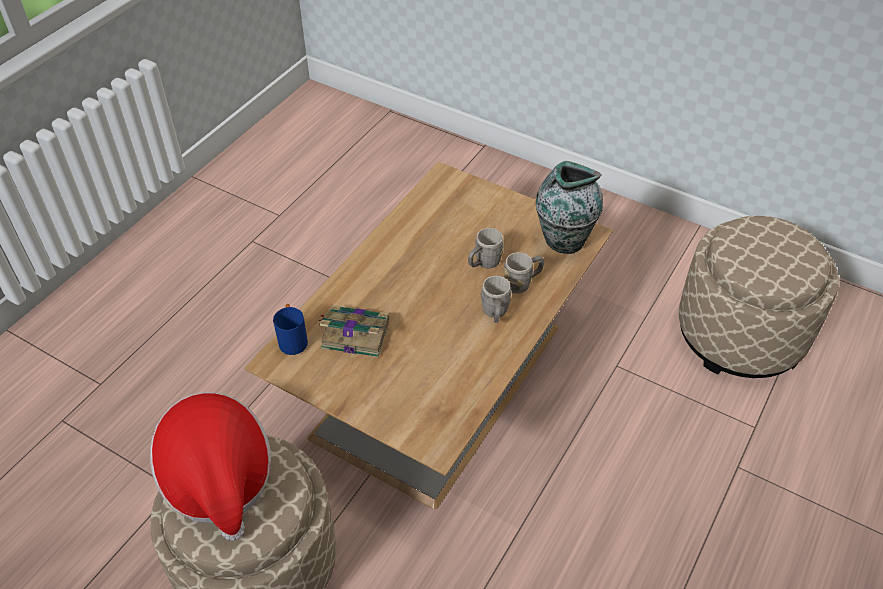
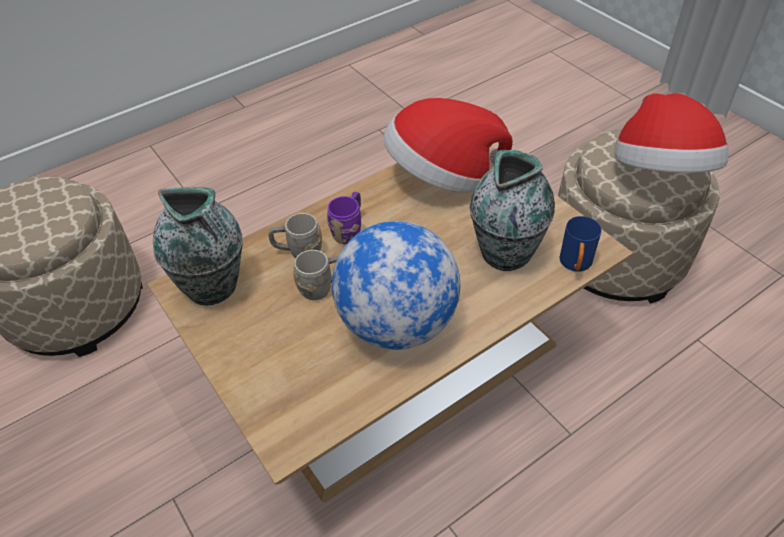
camera: 155 degrees left, 0 degrees up
book [318,305,389,358] -> vase [469,150,555,271]
grey mug [480,276,511,323] -> purple mug [327,192,361,244]
none -> globe [332,221,460,350]
none -> hat [383,98,513,192]

